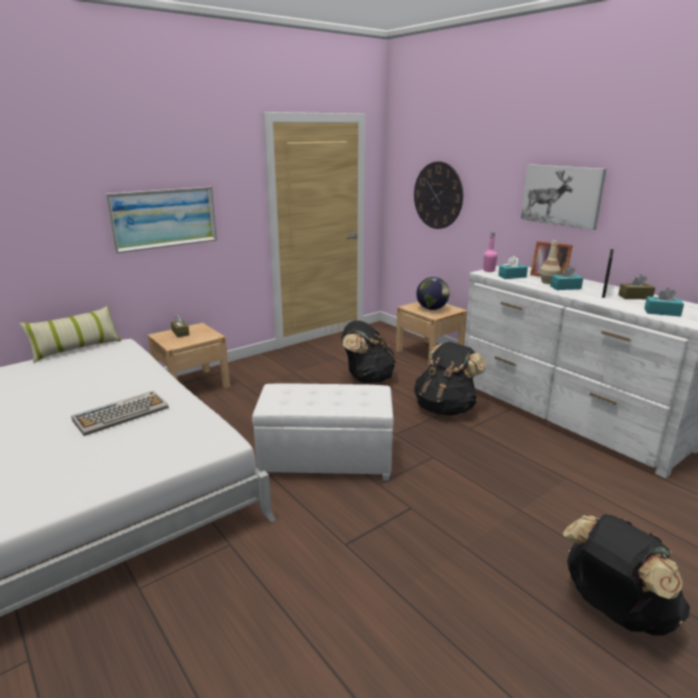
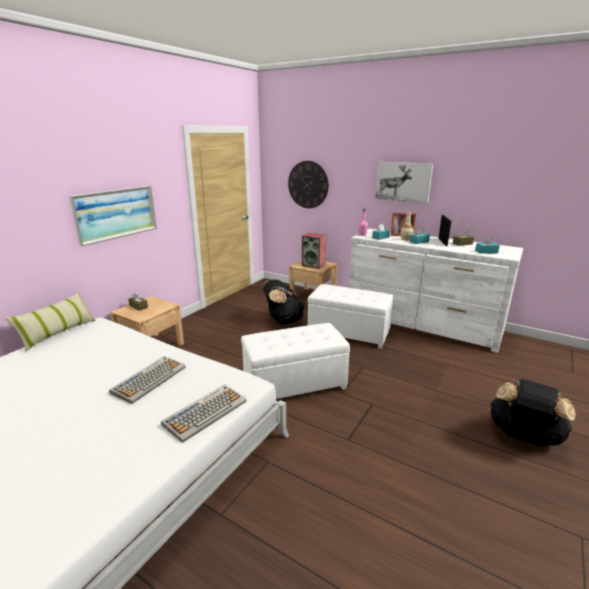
camera: 20 degrees left, 0 degrees up
black backpack [414,341,486,416] -> white ottoman [307,284,394,349]
globe [416,277,450,310] -> speaker [302,233,326,269]
none -> keyboard [161,385,246,443]

